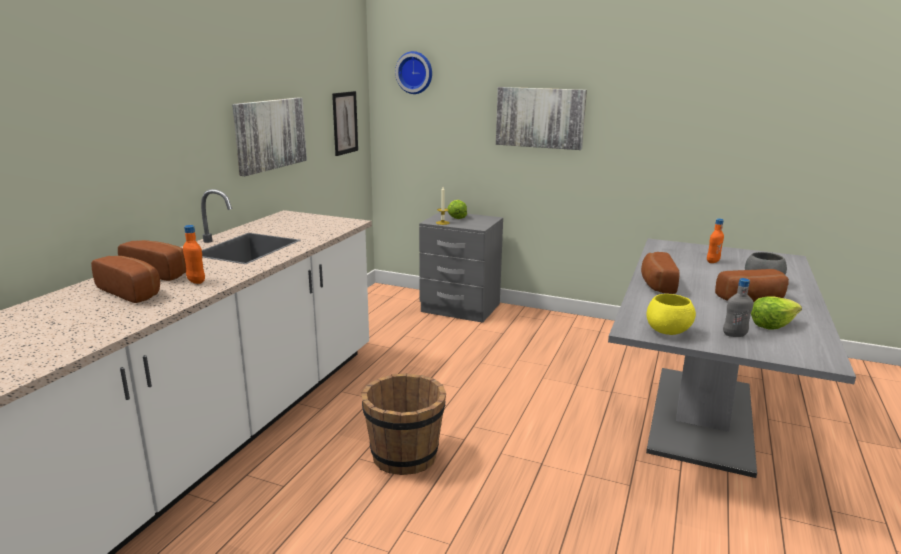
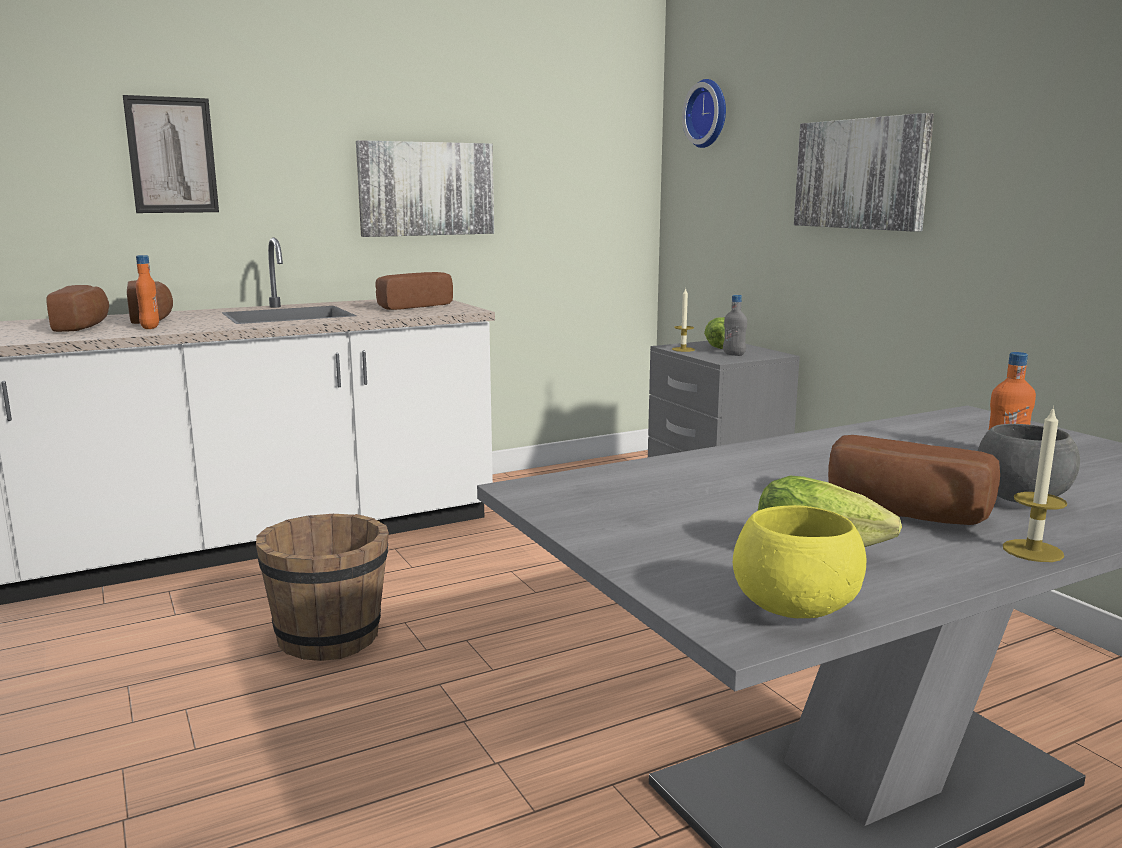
camera: 40 degrees right, 5 degrees down
picture [332,91,358,156] -> picture moved to [123,95,219,213]
bread [641,252,680,294] -> bread moved to [375,272,453,310]
yellow bowl [647,294,696,335] -> yellow bowl moved to [733,505,867,618]
grey bottle [723,278,754,337] -> grey bottle moved to [723,295,747,356]
none -> candle [1003,406,1067,562]

